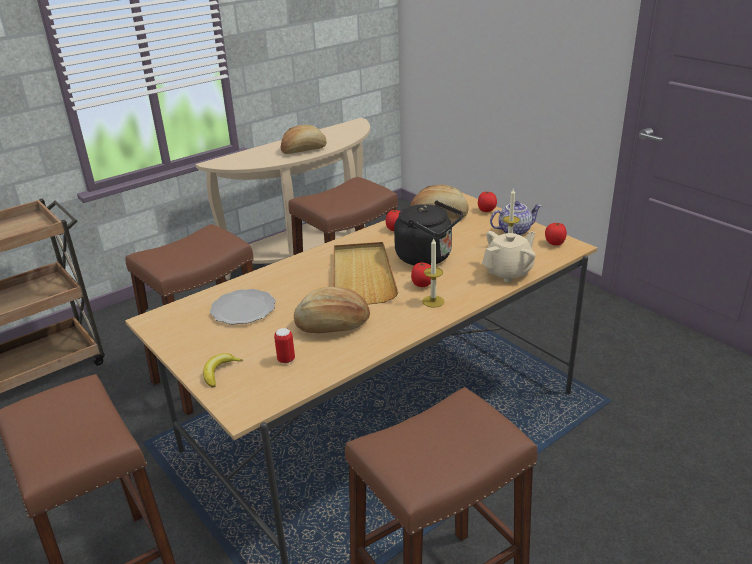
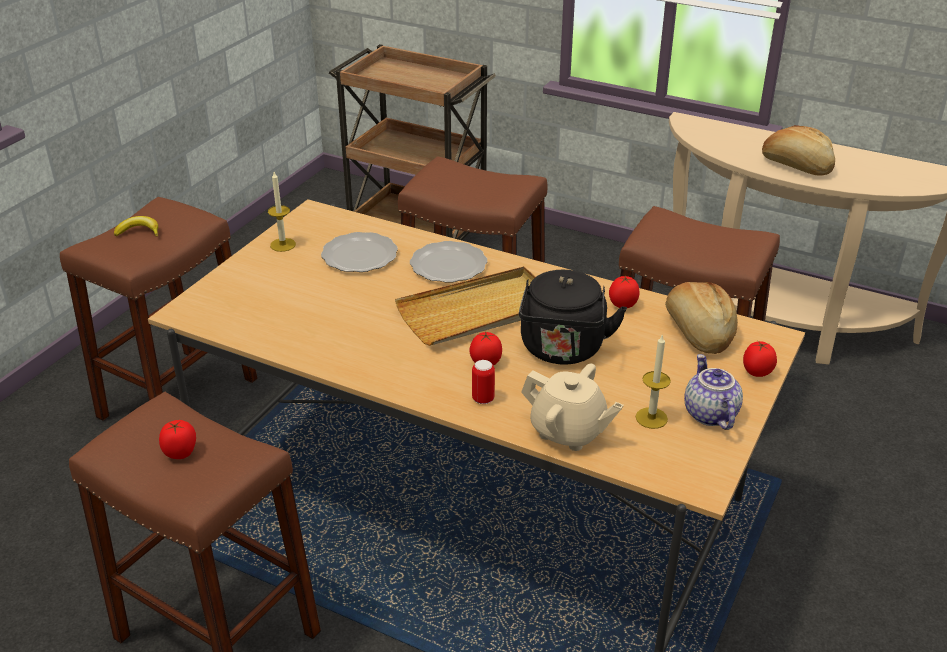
camera: 65 degrees right, 5 degrees up
banana [203,353,243,388] -> banana moved to [114,216,158,237]
can [274,328,295,364] -> can moved to [472,360,495,404]
bread [294,287,370,333] -> none
candle [422,238,444,308] -> candle moved to [268,172,296,252]
teapot [490,201,542,236] -> teapot turned 150 degrees counterclockwise [684,354,743,430]
tomato [545,223,567,246] -> tomato moved to [159,420,196,459]
none -> plate [410,241,487,283]

